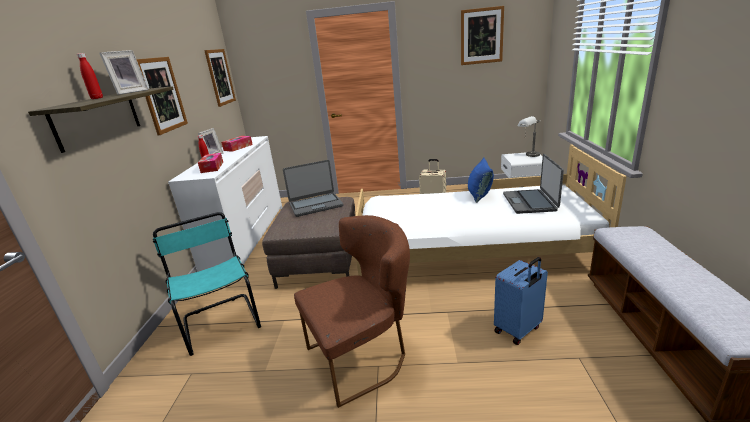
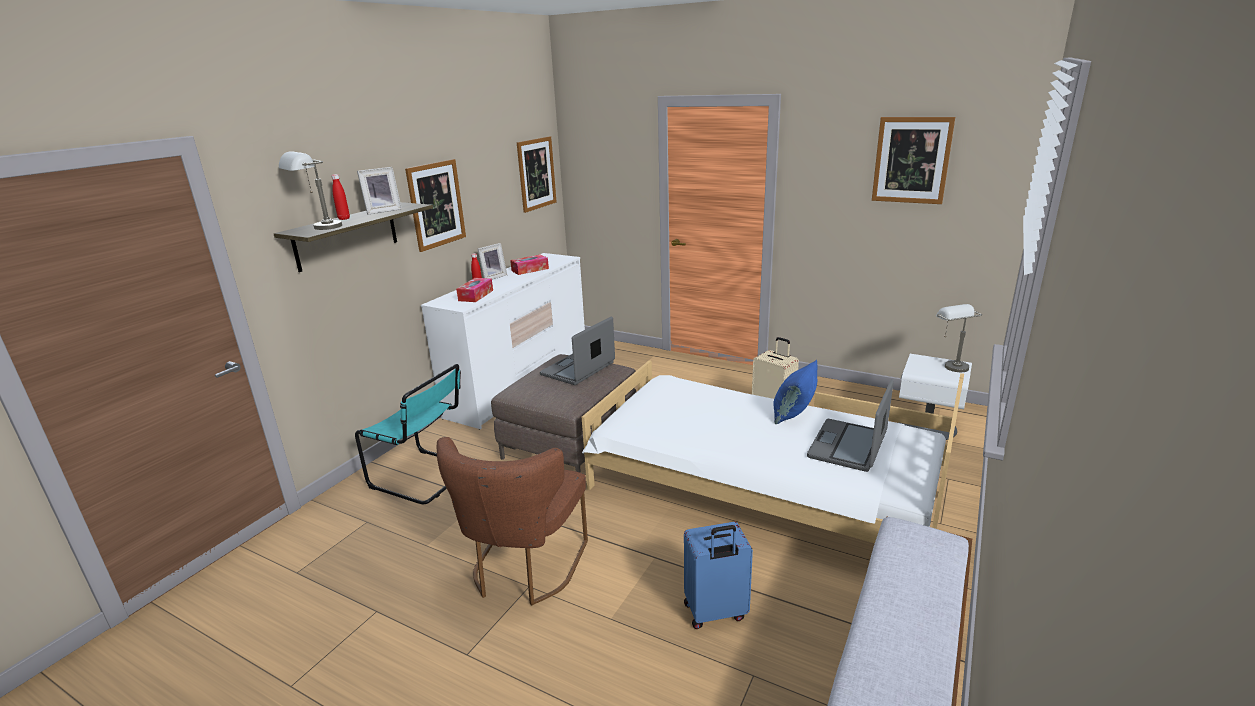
camera: 25 degrees right, 0 degrees up
turquoise chair [153,212,261,356] -> turquoise chair turned 120 degrees clockwise [355,364,461,504]
laptop [283,160,344,217] -> laptop turned 120 degrees clockwise [540,316,615,385]
brown chair [294,215,410,408] -> brown chair turned 105 degrees clockwise [437,437,588,606]
none -> grey table lamp [279,151,342,230]

